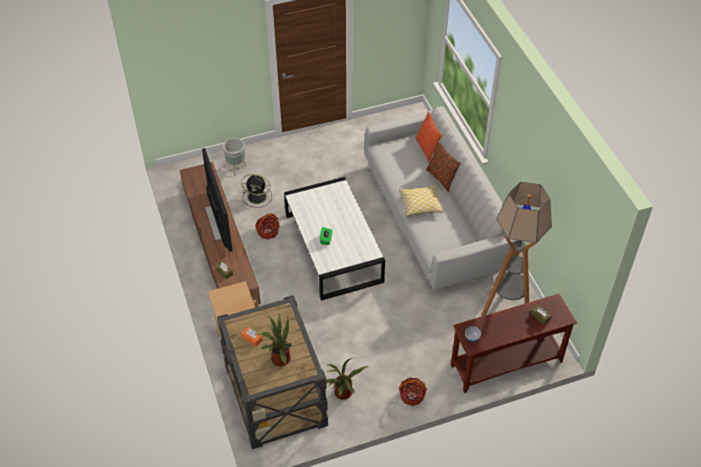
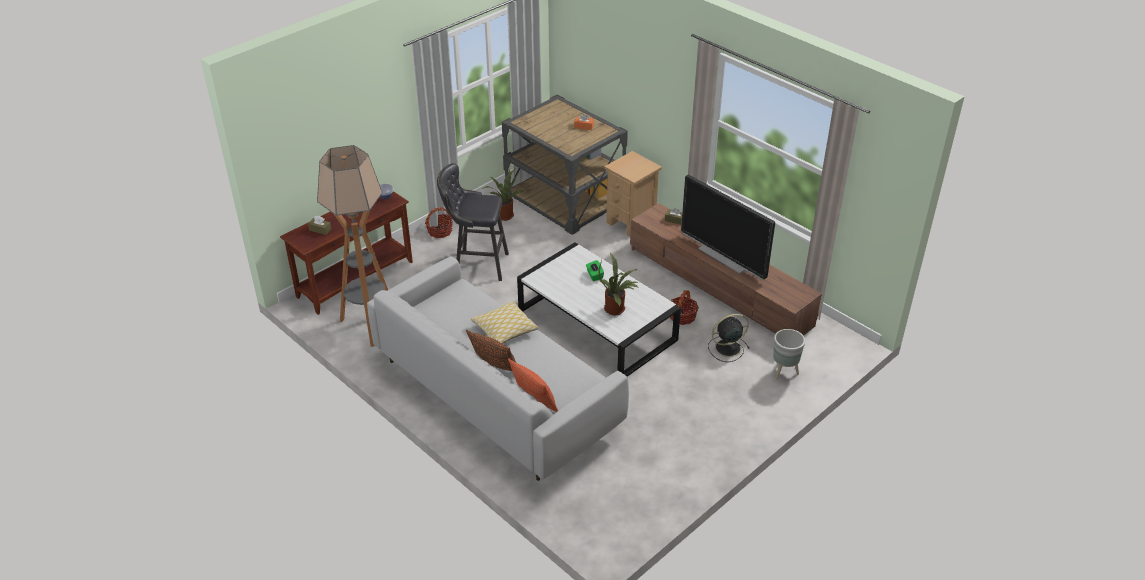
camera: 155 degrees right, 10 degrees down
potted plant [258,312,292,366] -> potted plant moved to [599,253,639,315]
none -> black stool [437,163,509,281]

